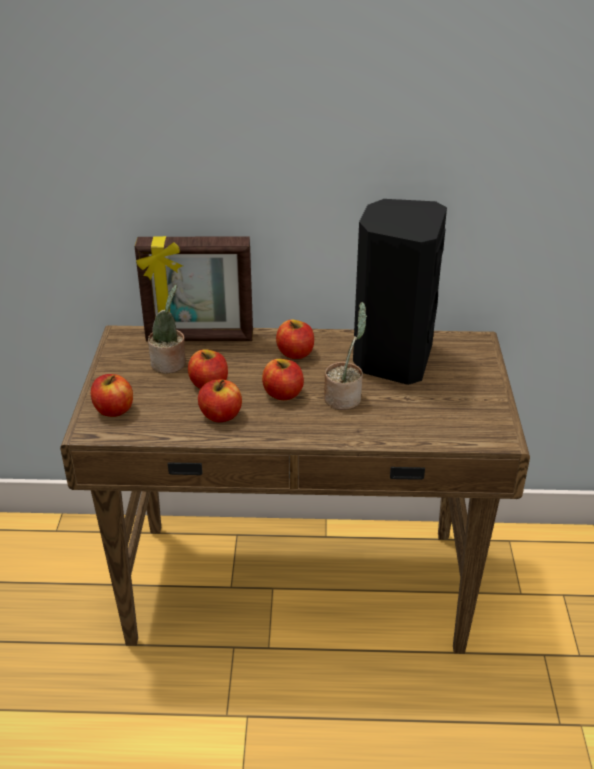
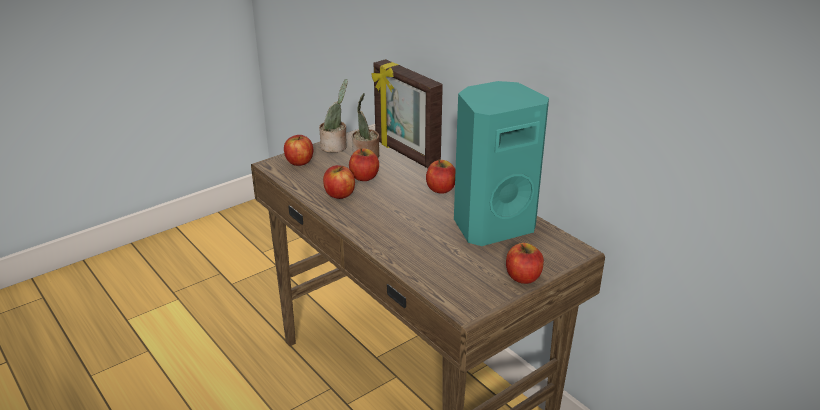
camera: 50 degrees right, 5 degrees down
apple [262,359,304,400] -> apple moved to [506,243,544,284]
potted plant [324,302,367,410] -> potted plant moved to [319,79,348,153]
black speaker [353,199,447,385] -> turquoise speaker [454,81,549,246]

